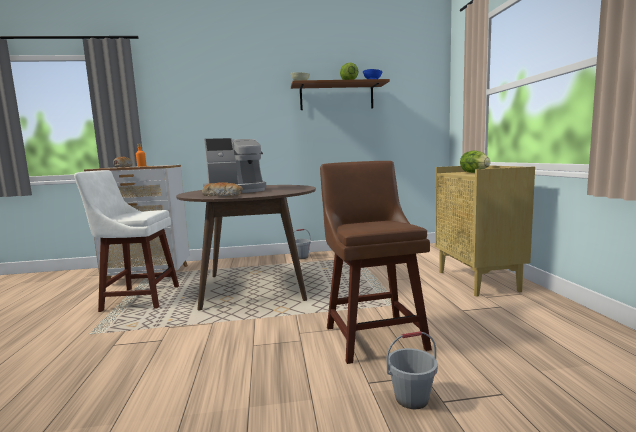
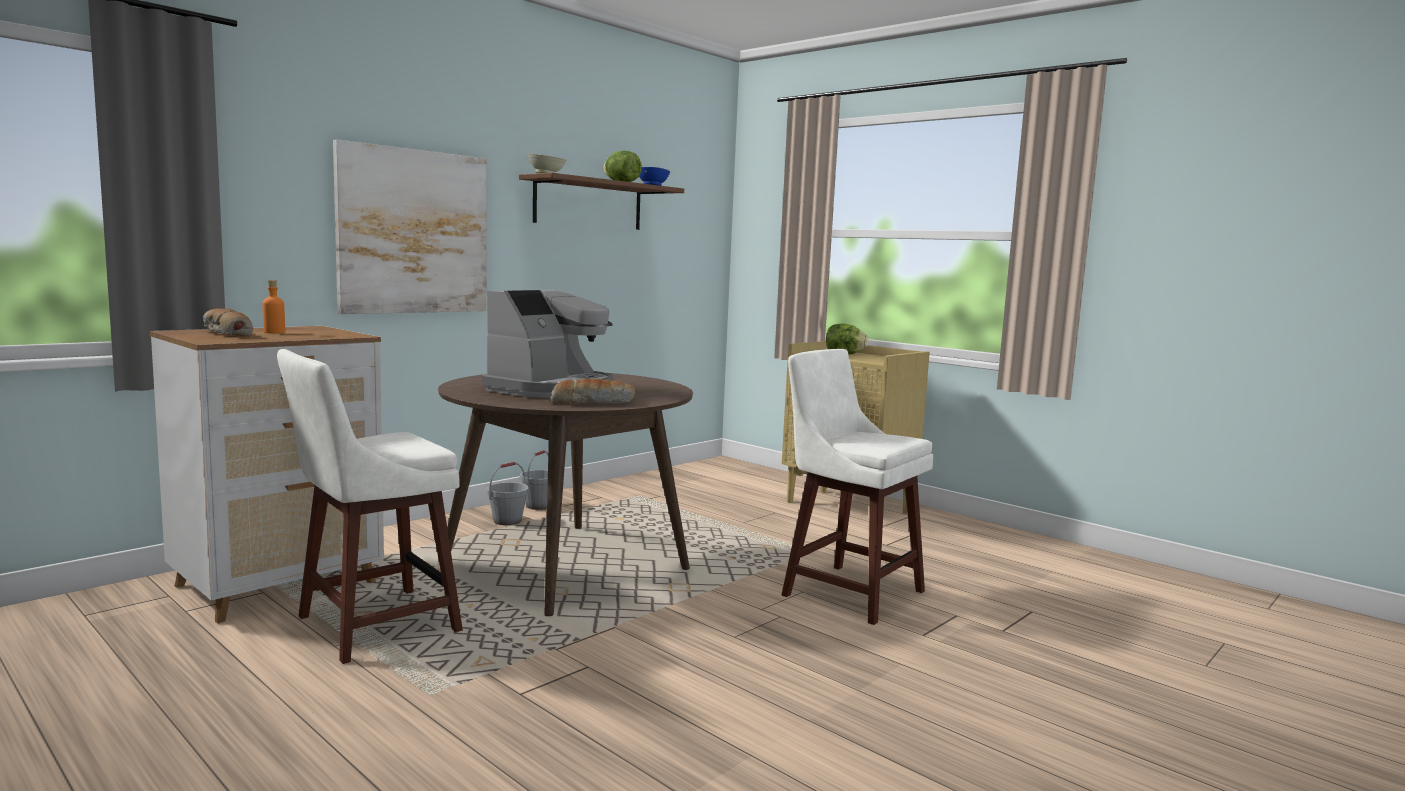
camera: 40 degrees left, 0 degrees up
brown chair [320,161,432,364] -> white chair [782,349,933,625]
grey bucket [387,331,438,409] -> grey bucket moved to [487,462,529,525]
none -> picture [333,140,487,314]

